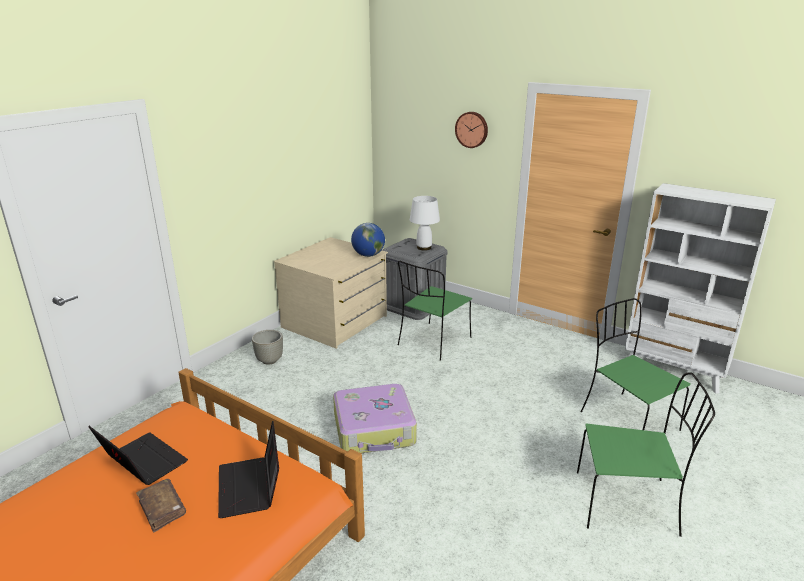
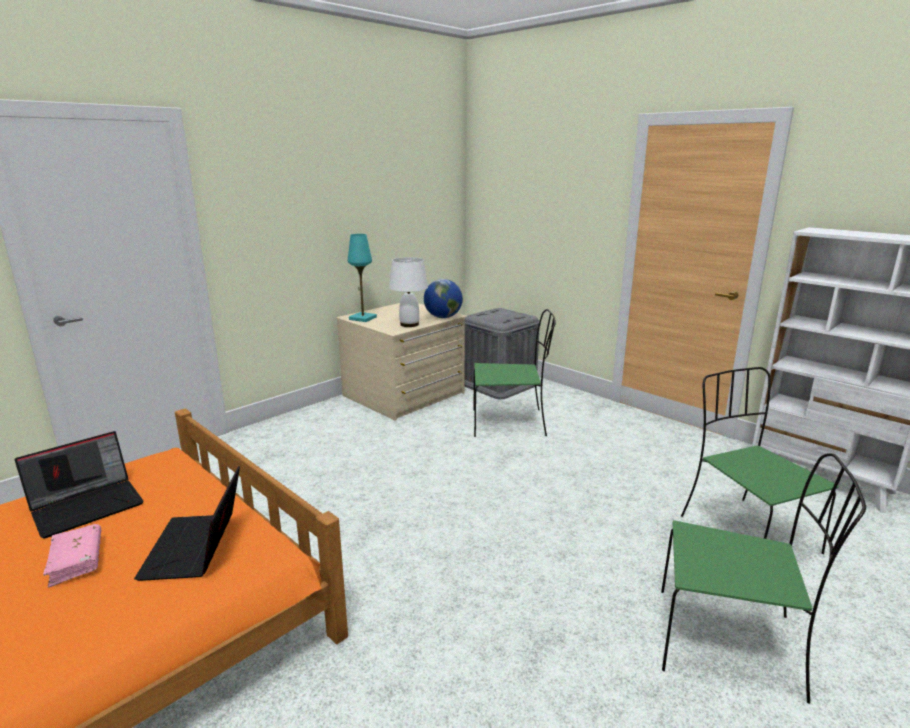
camera: 10 degrees right, 5 degrees down
laptop [89,426,188,485] -> laptop turned 90 degrees clockwise [15,431,144,539]
brown book [136,479,186,532] -> pink book [43,524,101,587]
grey planter [252,330,283,365] -> none
suitcase [333,384,417,453] -> none
green chair [398,261,472,361] -> green chair turned 135 degrees counterclockwise [473,309,556,437]
white table lamp [410,196,440,251] -> white table lamp moved to [389,257,428,327]
wall clock [455,112,488,148] -> none
none -> turquoise table lamp [348,234,377,322]

